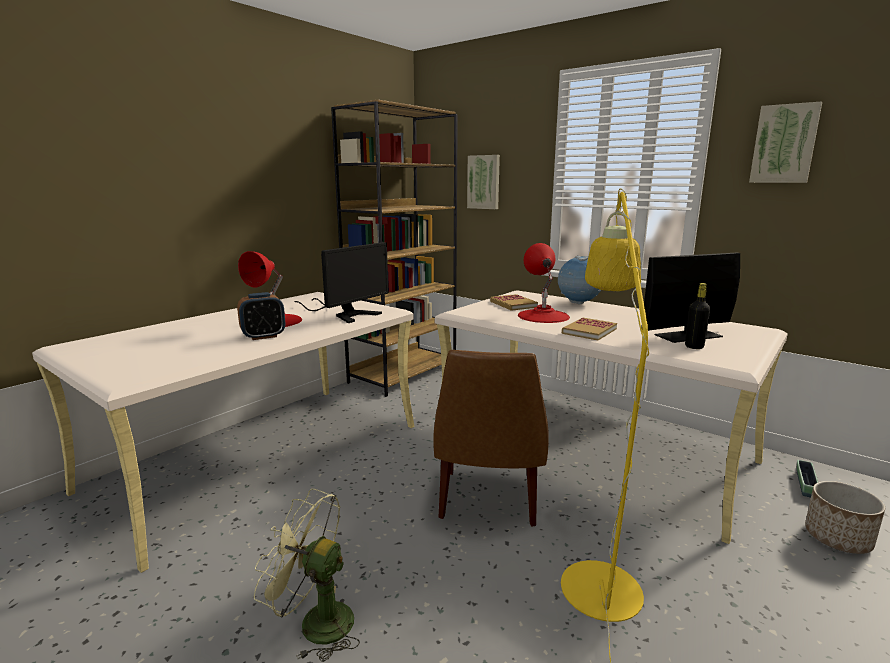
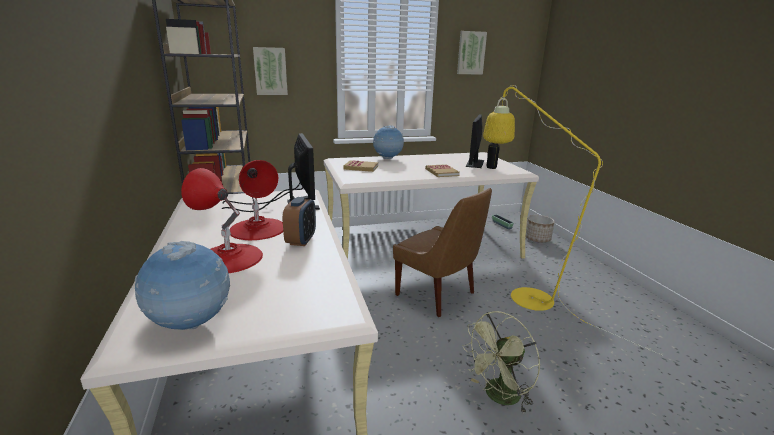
camera: 55 degrees left, 5 degrees up
red table lamp [518,243,570,323] -> red table lamp moved to [181,168,263,273]
none -> globe [135,241,230,330]

